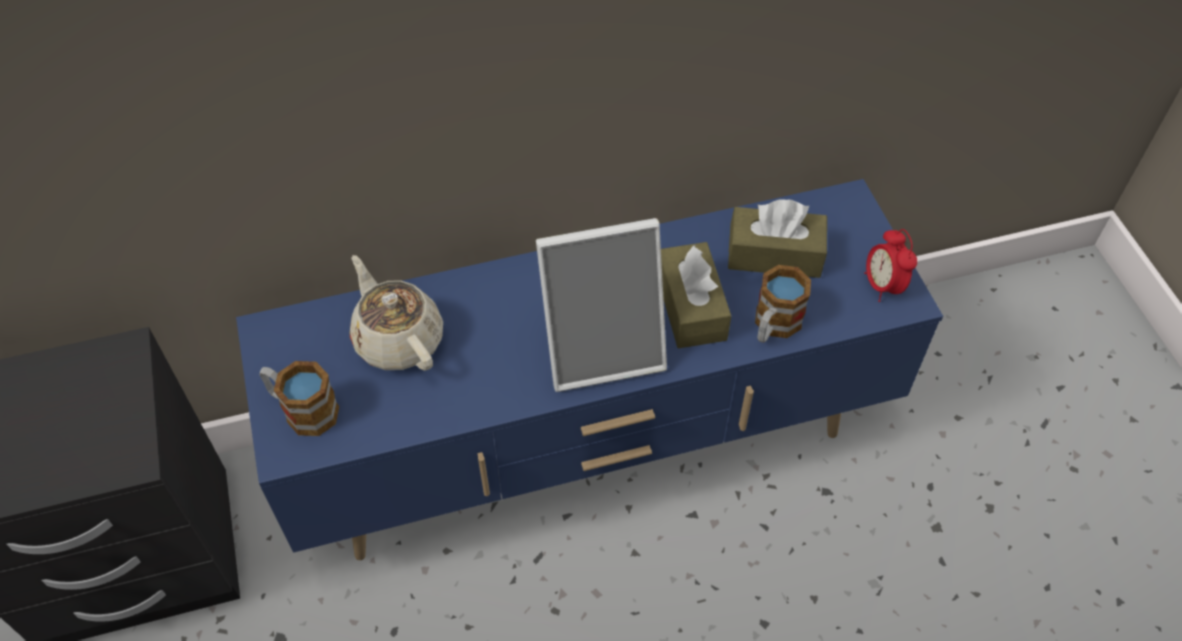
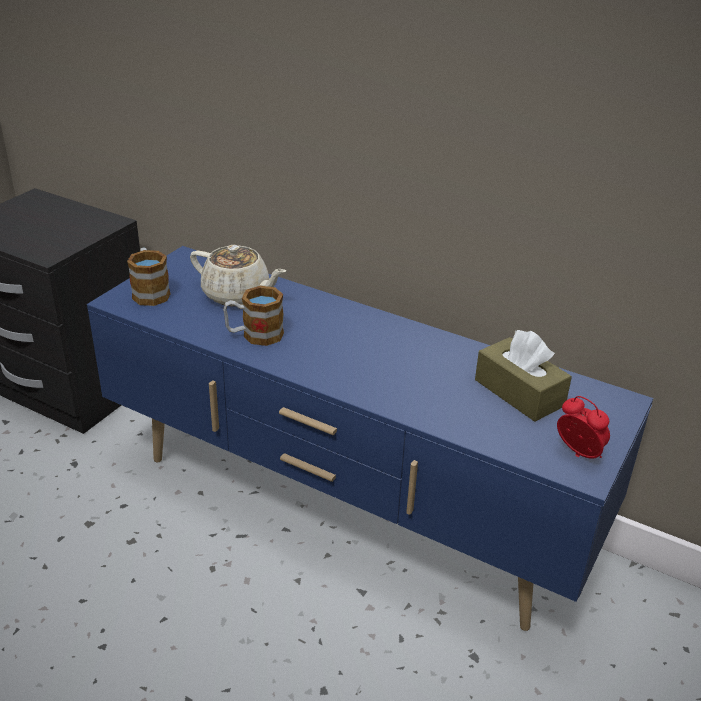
camera: 45 degrees right, 20 degrees down
beige teapot [350,255,443,371] -> beige teapot turned 105 degrees clockwise [190,245,287,306]
picture frame [536,218,667,392] -> none
brown tissue box [661,242,731,348] -> none
mug [755,265,811,343] -> mug moved to [223,286,284,346]
alarm clock [864,229,917,302] -> alarm clock turned 105 degrees clockwise [557,396,610,459]

